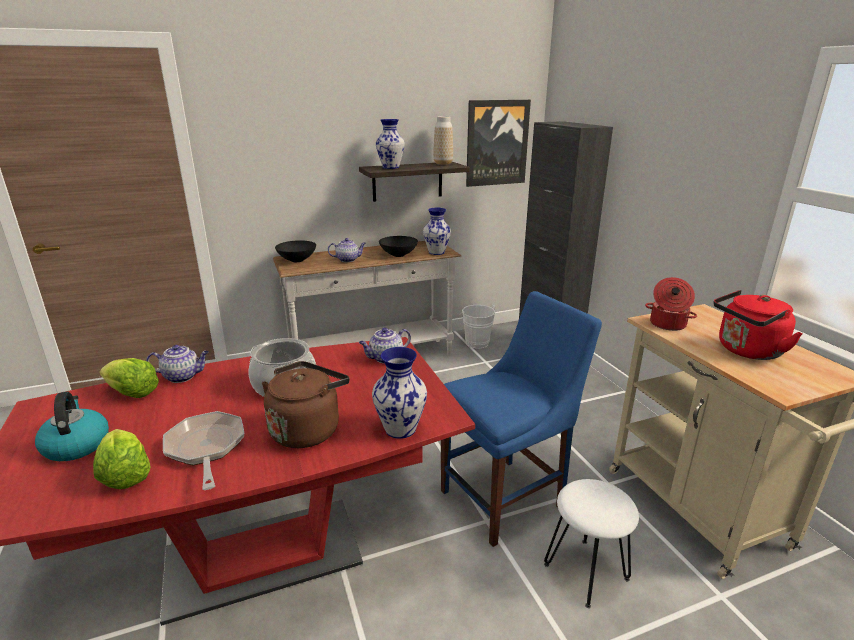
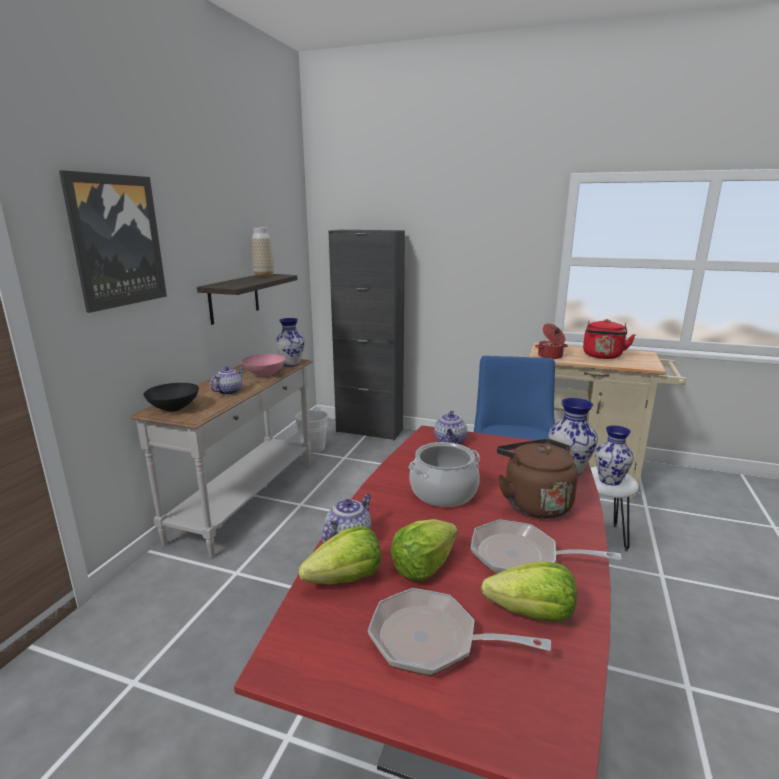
camera: 50 degrees left, 5 degrees down
kettle [35,391,109,461] -> frying pan [368,588,551,676]
vase [376,119,405,169] -> vase moved to [595,425,634,486]
black bowl [379,236,418,257] -> pink bowl [242,354,286,377]
picture [466,100,531,187] -> picture moved to [59,170,167,313]
none -> lettuce [391,519,458,582]

